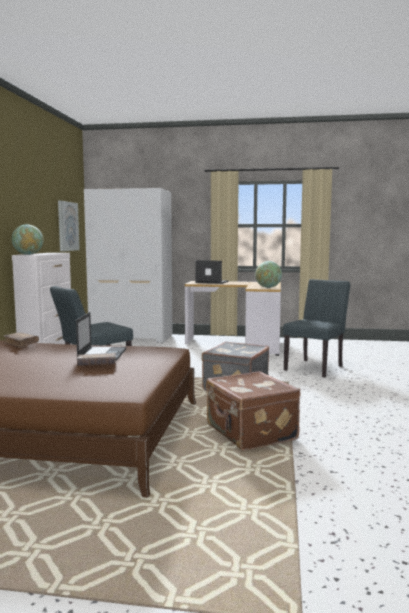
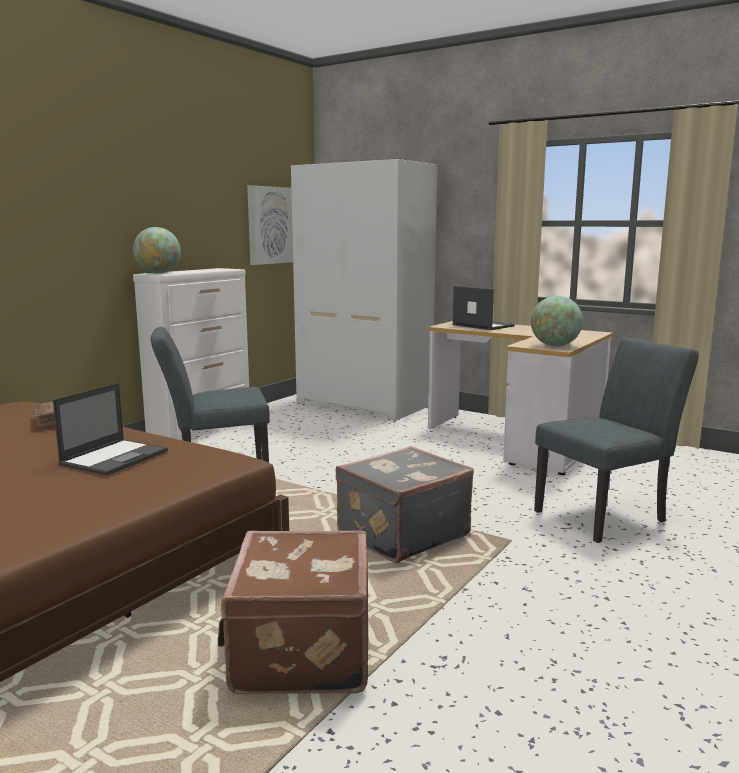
camera: 25 degrees right, 5 degrees up
brown book [77,353,117,366] -> none

